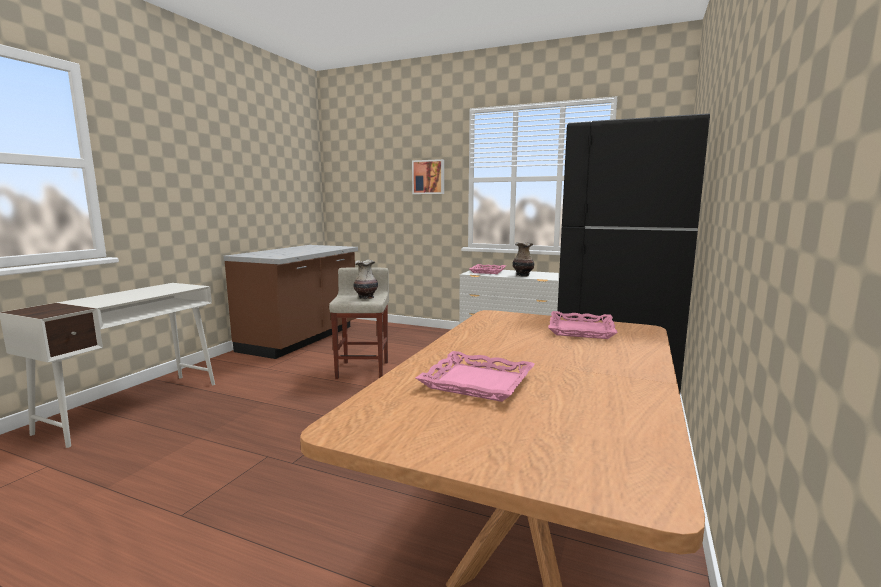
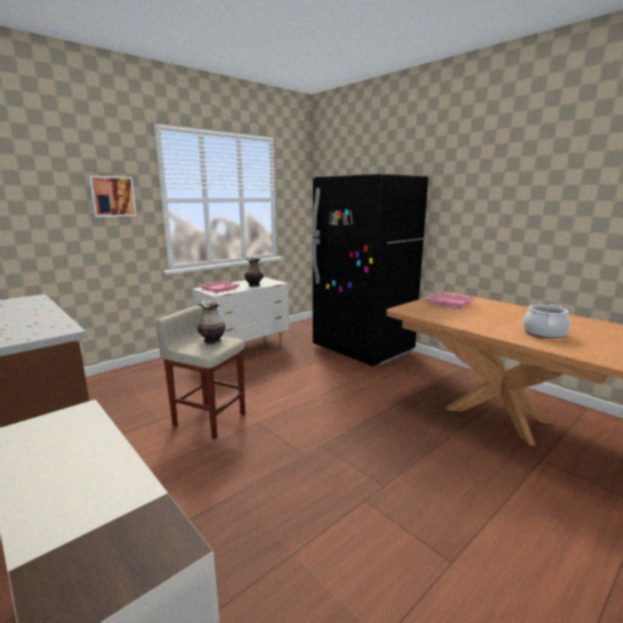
camera: 65 degrees left, 5 degrees up
pink tray [416,351,535,402] -> cooking pot [523,304,570,339]

